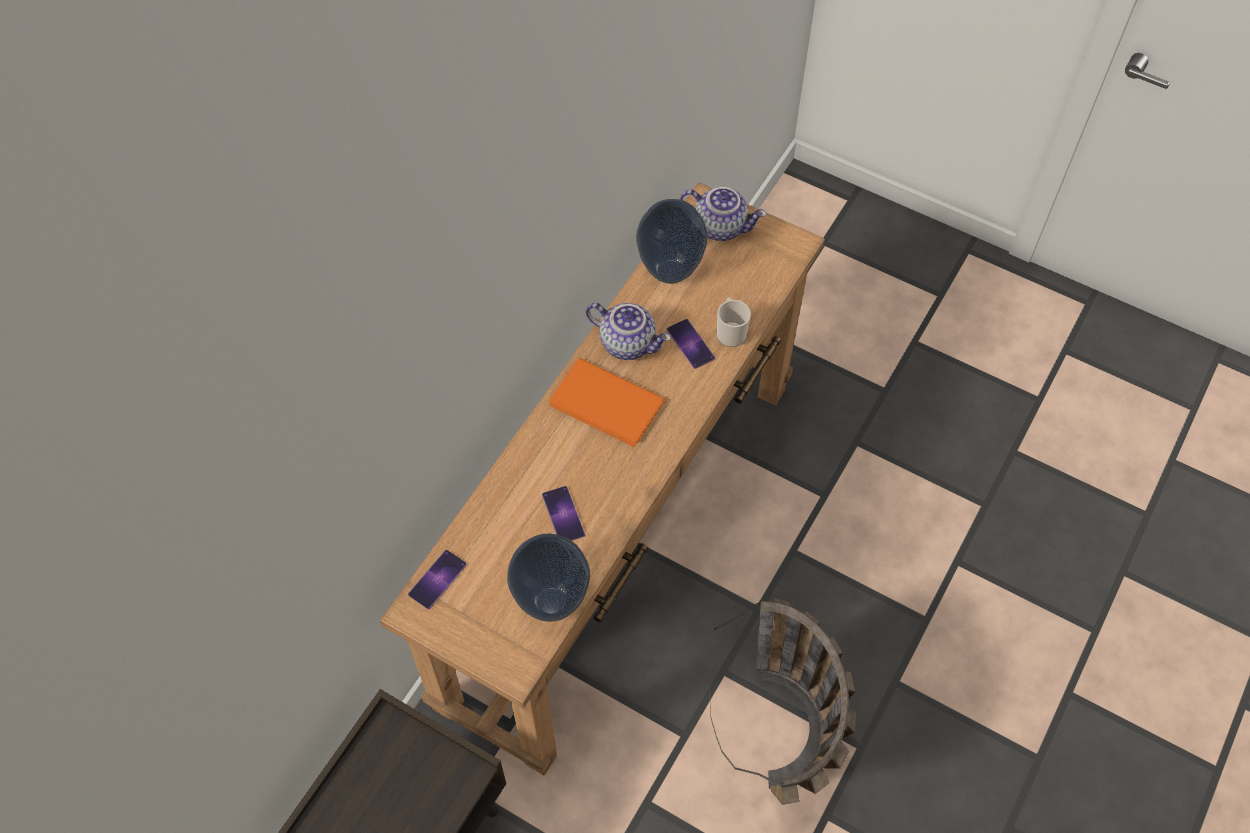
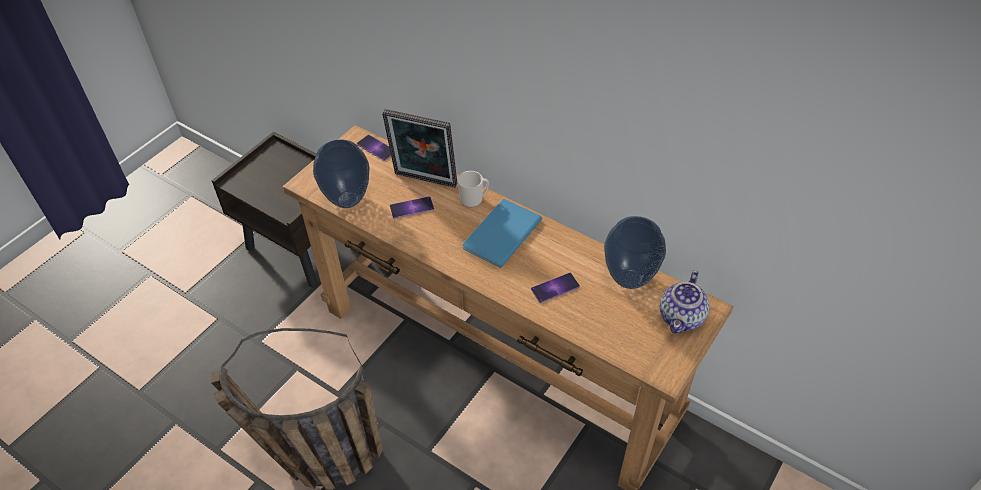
camera: 95 degrees right, 10 degrees down
orange book [549,358,665,447] -> blue book [463,199,542,268]
teapot [586,303,671,360] -> none
mug [717,297,751,347] -> mug moved to [458,171,489,208]
none -> picture frame [382,109,457,188]

